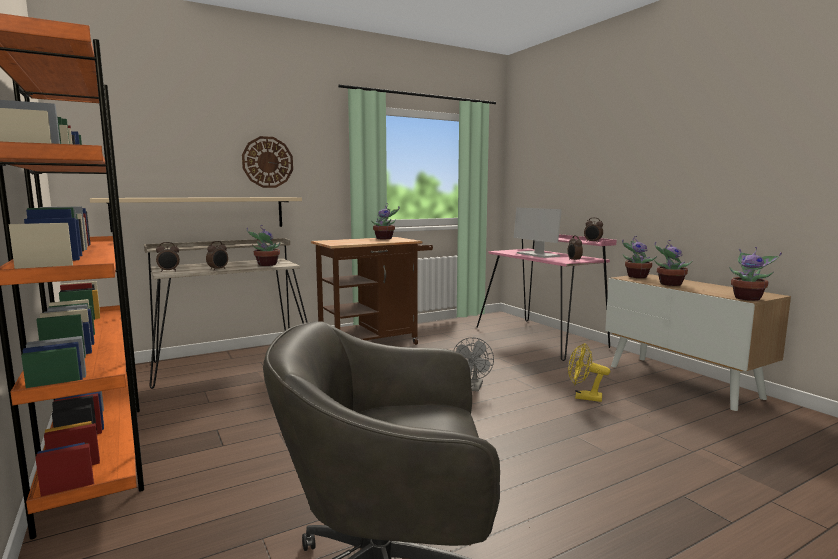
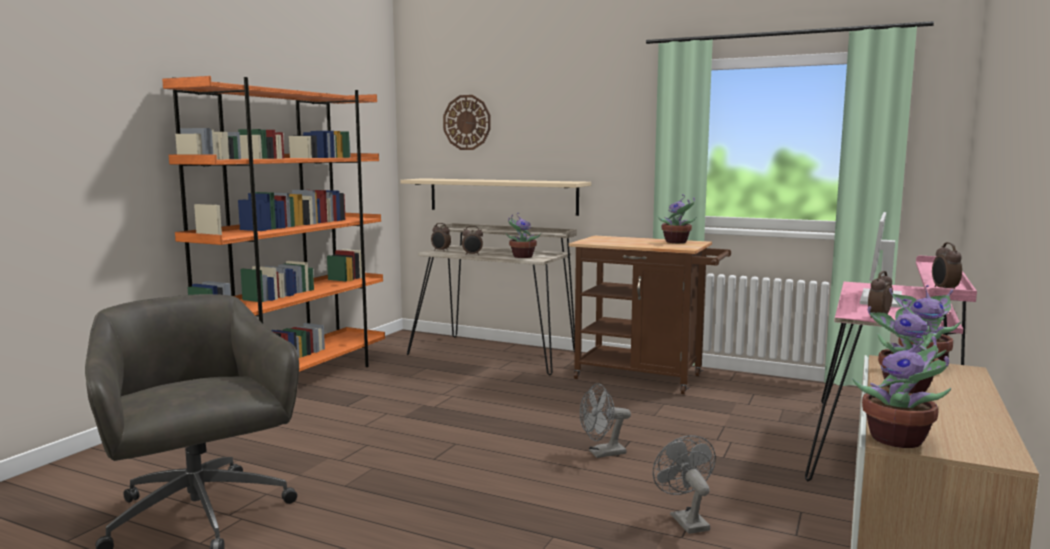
camera: 55 degrees right, 0 degrees up
wall clock [242,136,293,188] -> wall clock moved to [443,95,491,150]
yellow fan [568,343,610,402] -> grey fan [653,435,716,534]

